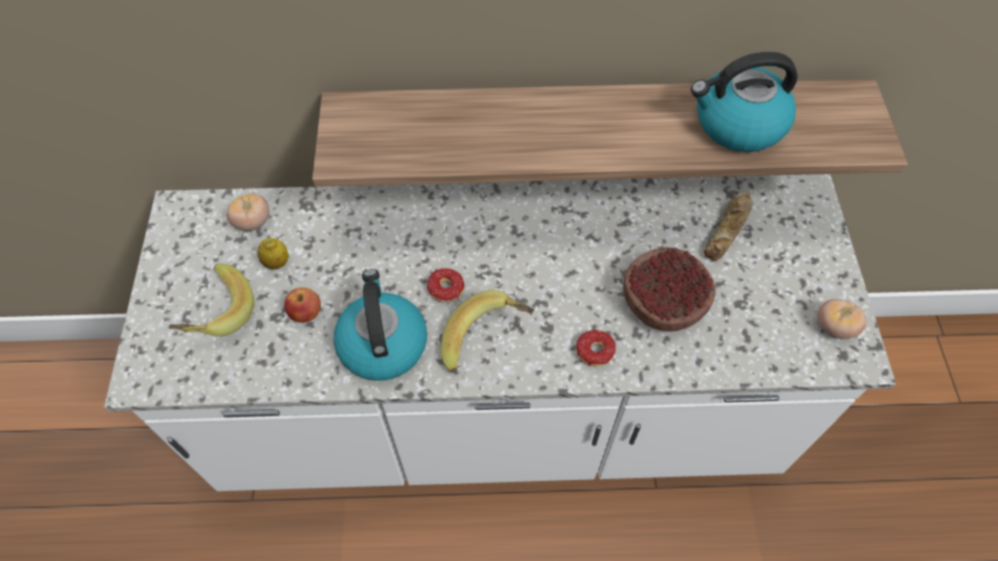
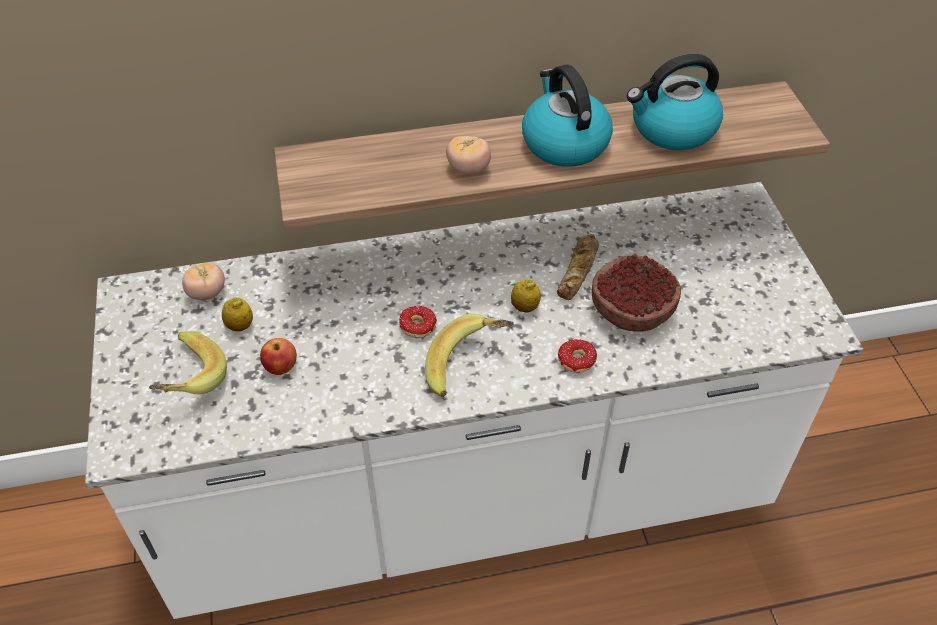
camera: 10 degrees left, 10 degrees down
kettle [334,269,427,381] -> kettle moved to [522,65,613,167]
bread [704,193,753,261] -> bread moved to [557,234,599,300]
tomato [818,299,866,339] -> tomato moved to [446,136,491,174]
none -> lemon [511,279,541,313]

